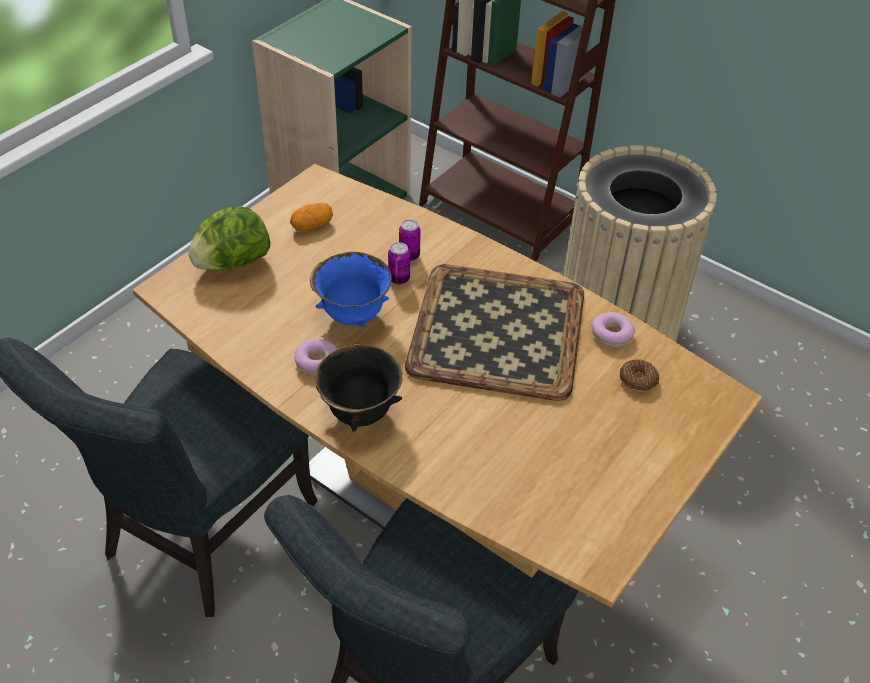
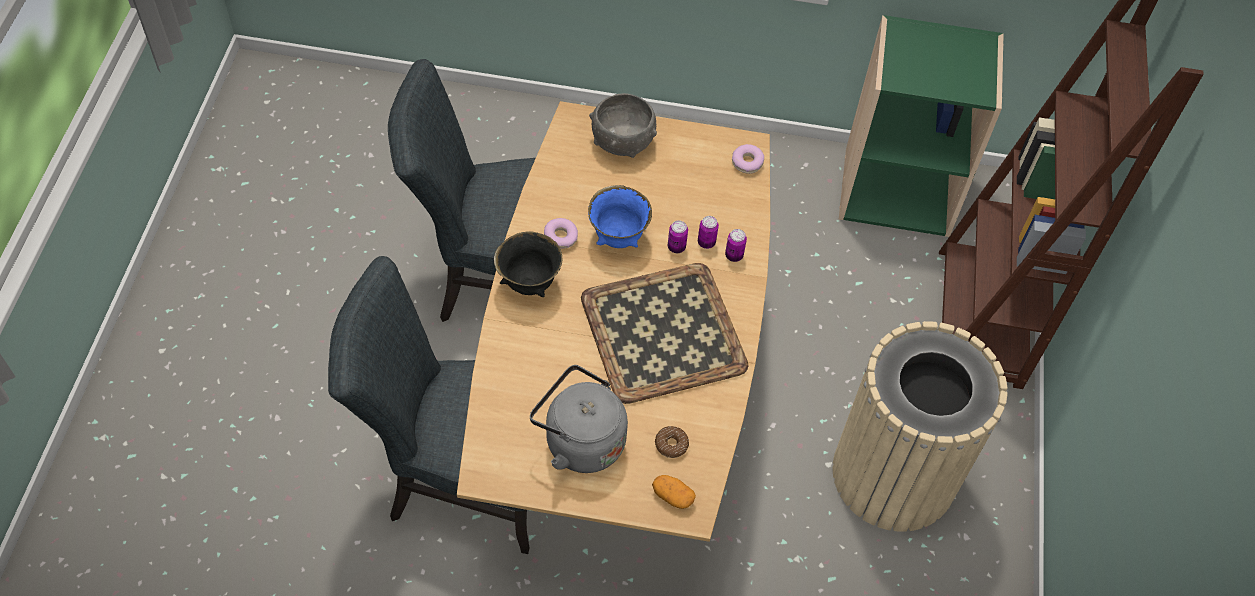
camera: 60 degrees right, 10 degrees up
lettuce [188,206,270,271] -> grey bowl [589,93,657,158]
potato [290,203,333,232] -> potato moved to [652,475,696,509]
donut [592,312,635,347] -> donut moved to [732,144,764,174]
none -> grey kettle [530,365,628,473]
none -> can [725,229,747,262]

